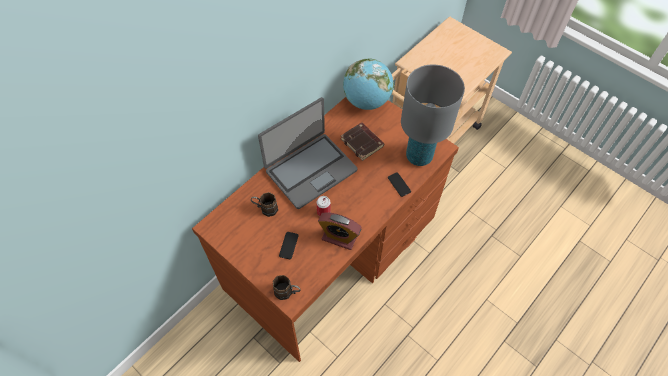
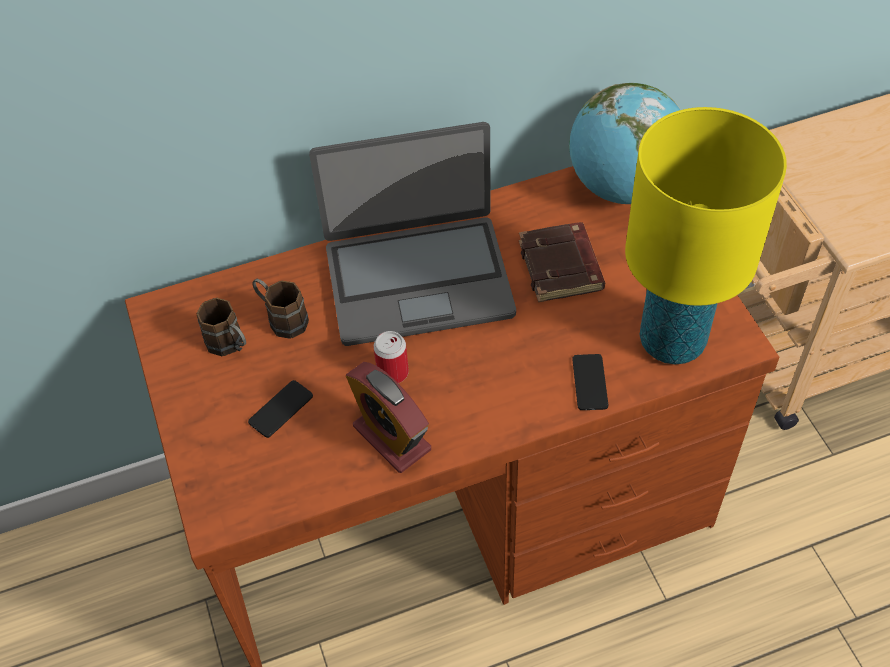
camera: 30 degrees right, 5 degrees down
brown mug [273,275,301,300] -> brown mug moved to [197,298,246,356]
grey table lamp [401,64,465,166] -> yellow table lamp [625,107,787,364]

